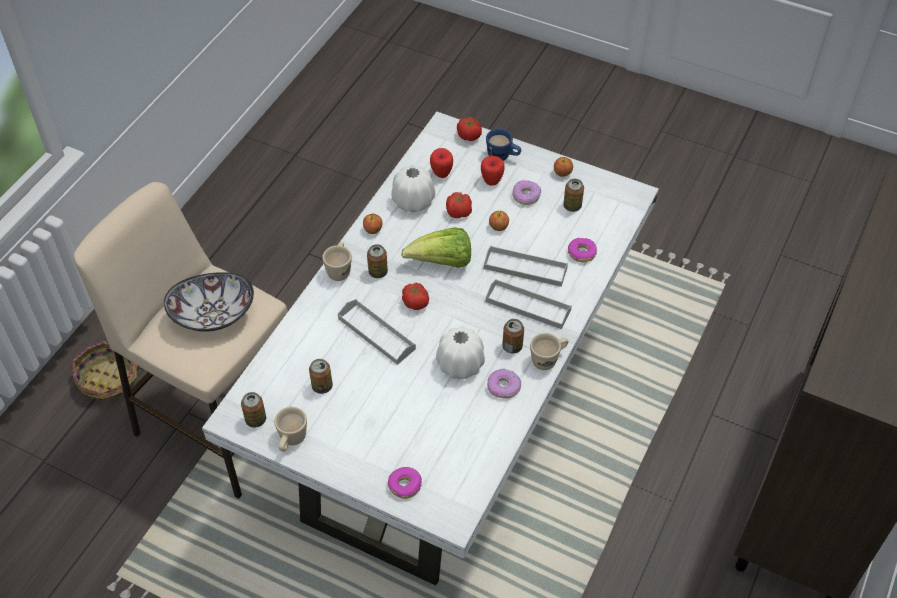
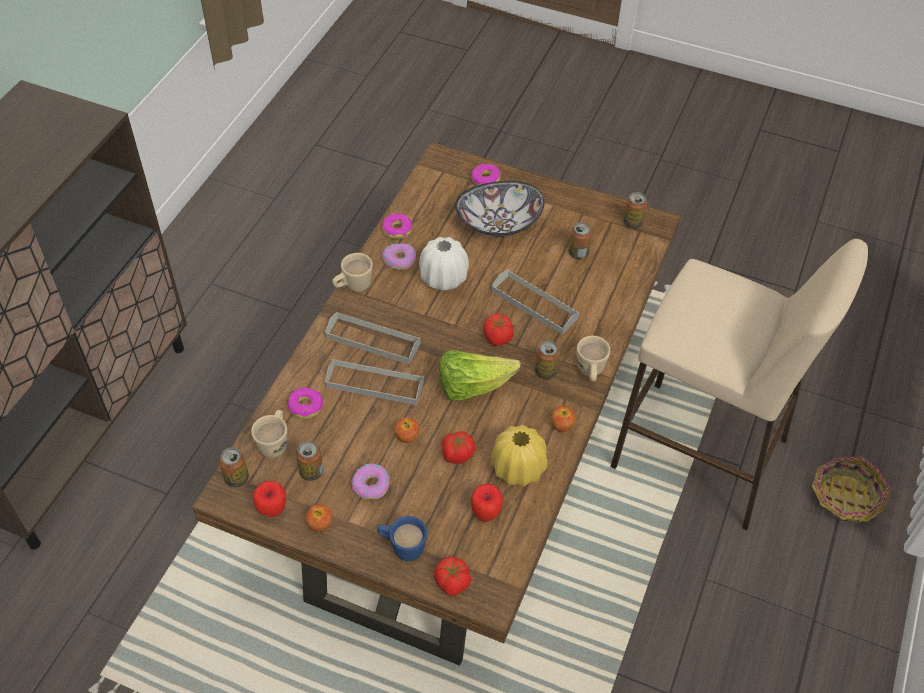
camera: 175 degrees right, 0 degrees up
bowl [164,272,254,332] -> bowl moved to [455,181,544,237]
white dining table [202,112,659,586] -> brown dining table [192,142,680,666]
beige mug [274,407,307,451] -> beige mug moved to [251,410,287,458]
white vase [391,165,435,212] -> yellow vase [490,425,547,487]
apple [481,155,504,186] -> apple moved to [253,481,286,517]
can [502,319,524,354] -> can moved to [219,447,249,487]
none -> donut [382,213,412,239]

